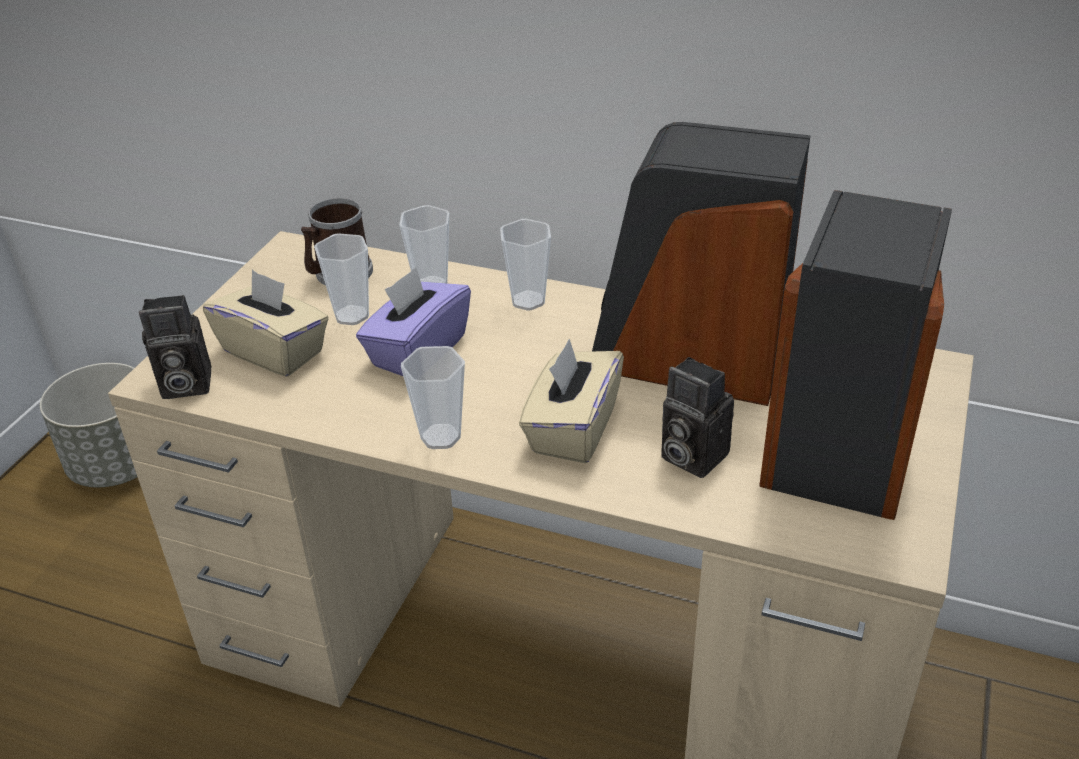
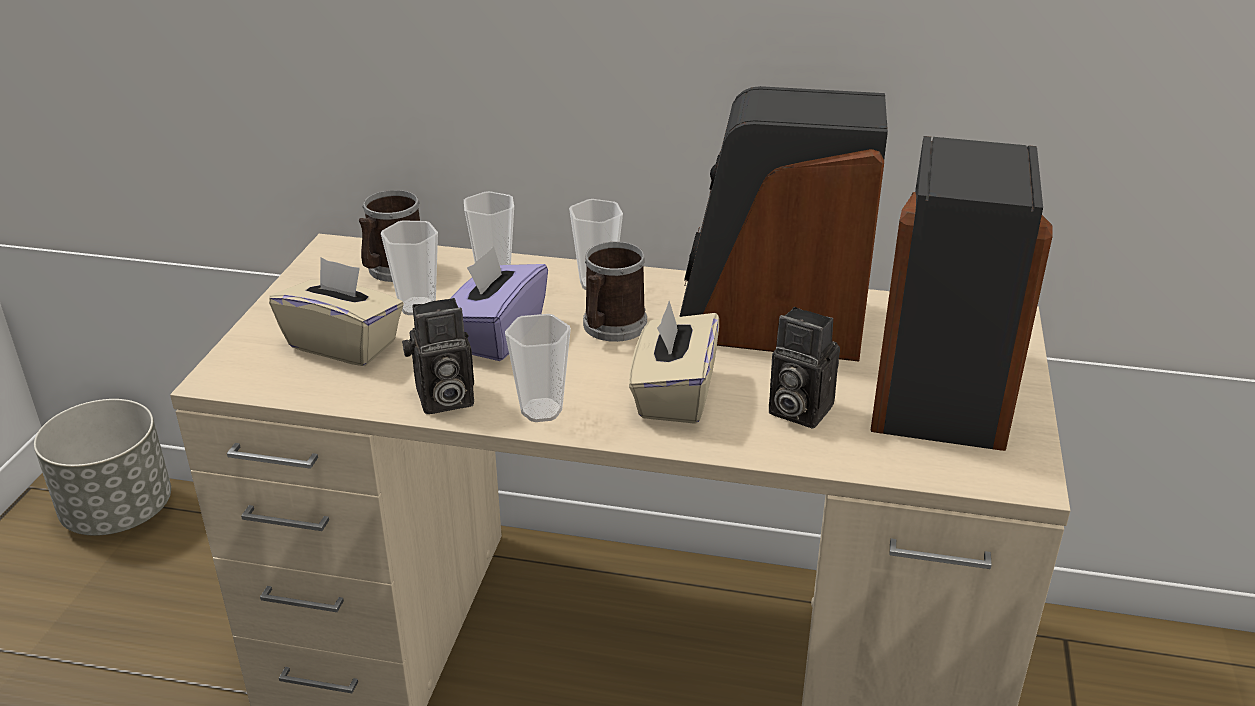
camera: 10 degrees left, 5 degrees down
camera [139,295,211,399] -> camera moved to [402,298,474,414]
none -> mug [583,242,647,342]

